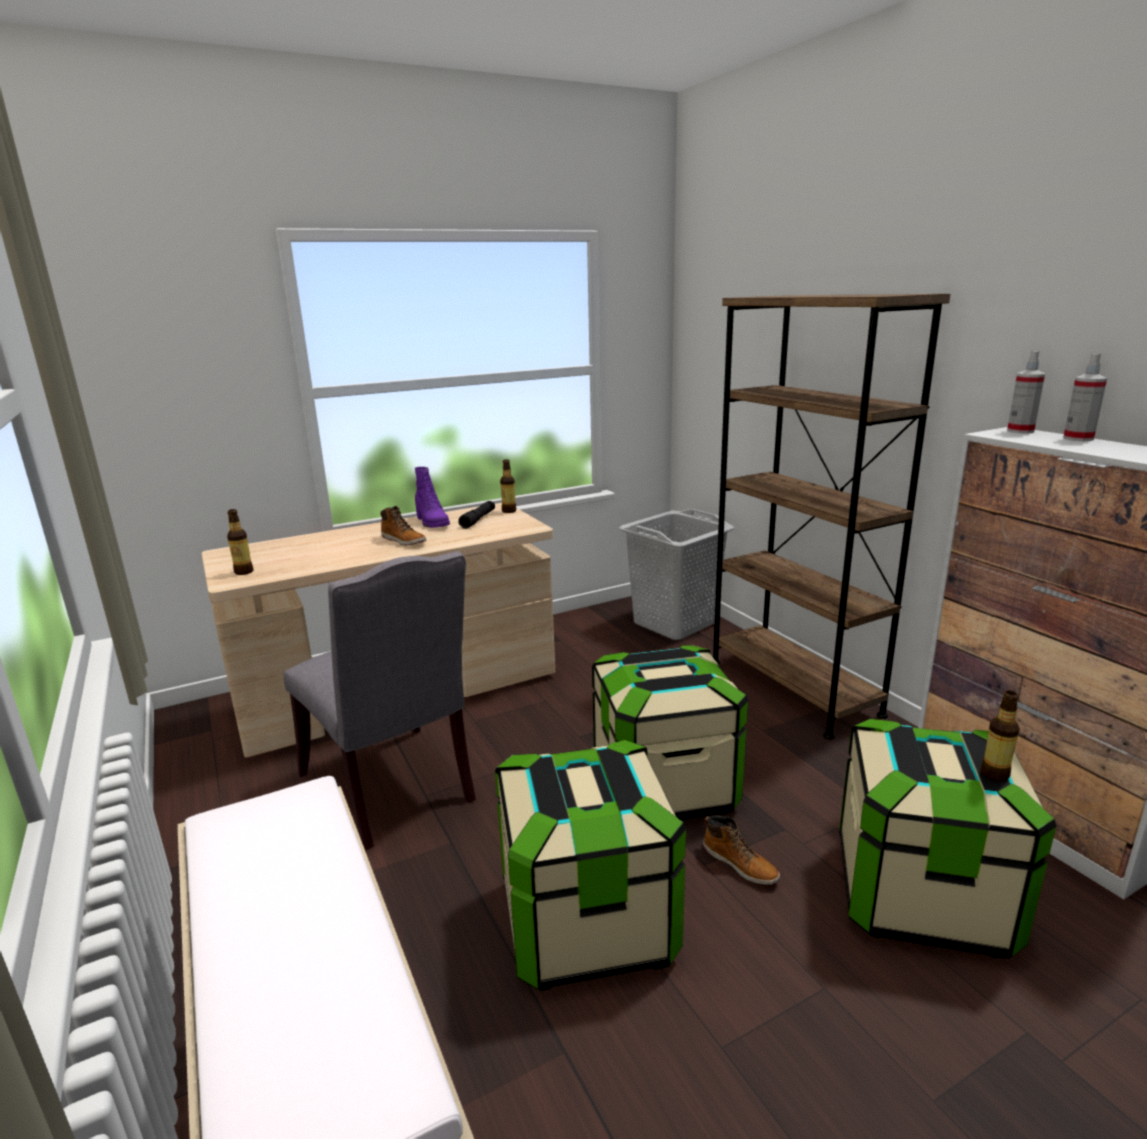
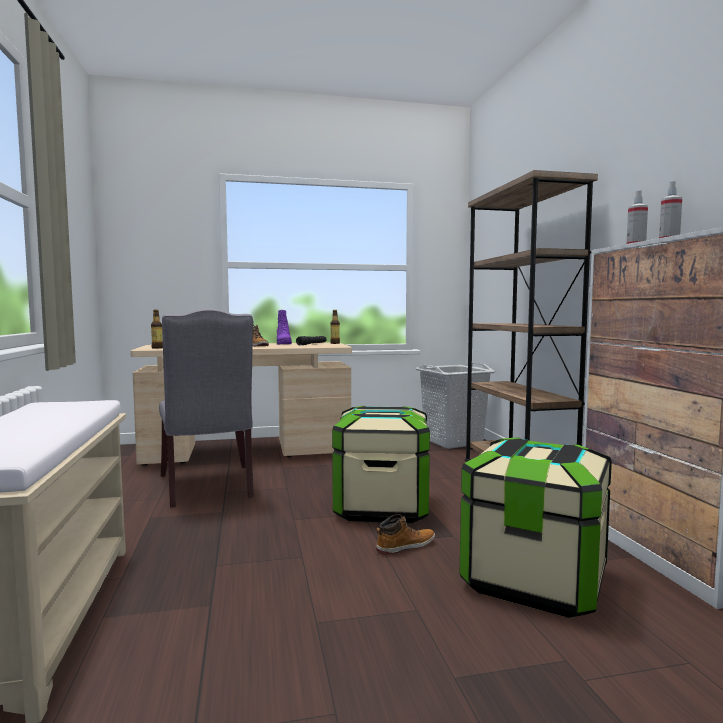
camera: 15 degrees right, 15 degrees down
storage box [495,740,686,991] -> none
boot [703,815,780,885] -> boot turned 90 degrees counterclockwise [376,514,435,555]
bottle [980,690,1020,782] -> none

